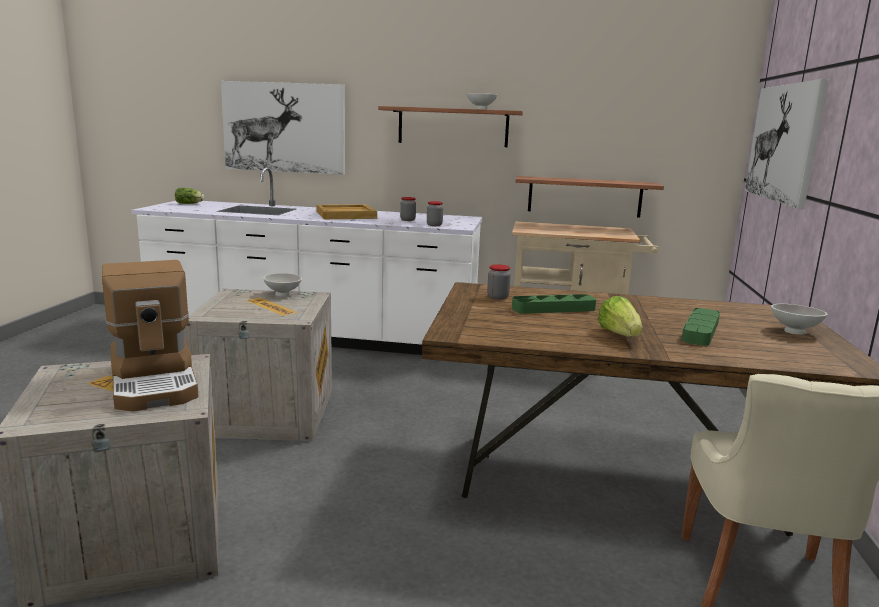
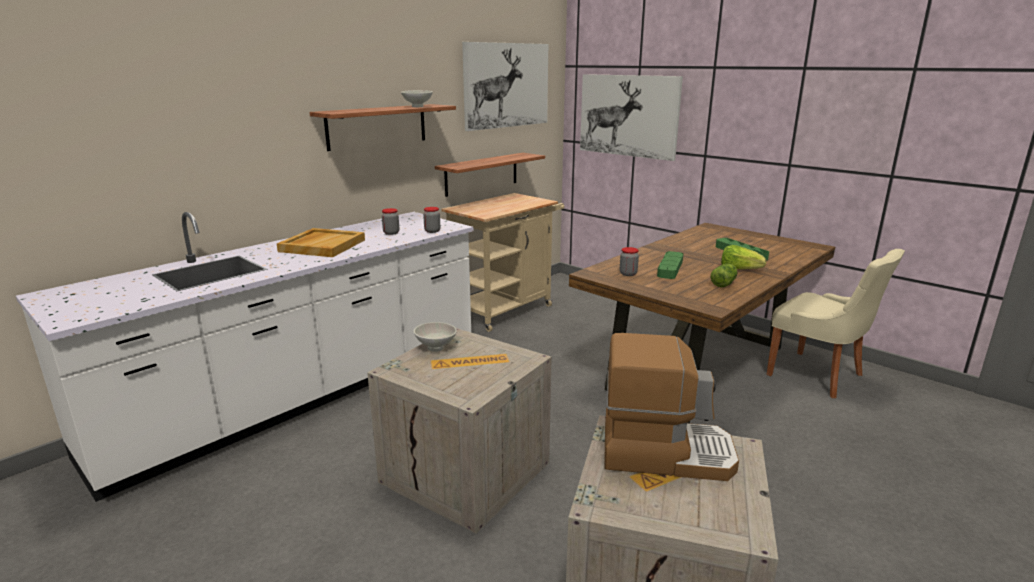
camera: 55 degrees left, 5 degrees up
lettuce [175,188,204,204] -> lettuce moved to [711,264,737,288]
picture [221,81,345,175] -> picture moved to [462,42,548,131]
white bowl [771,304,828,335] -> none

